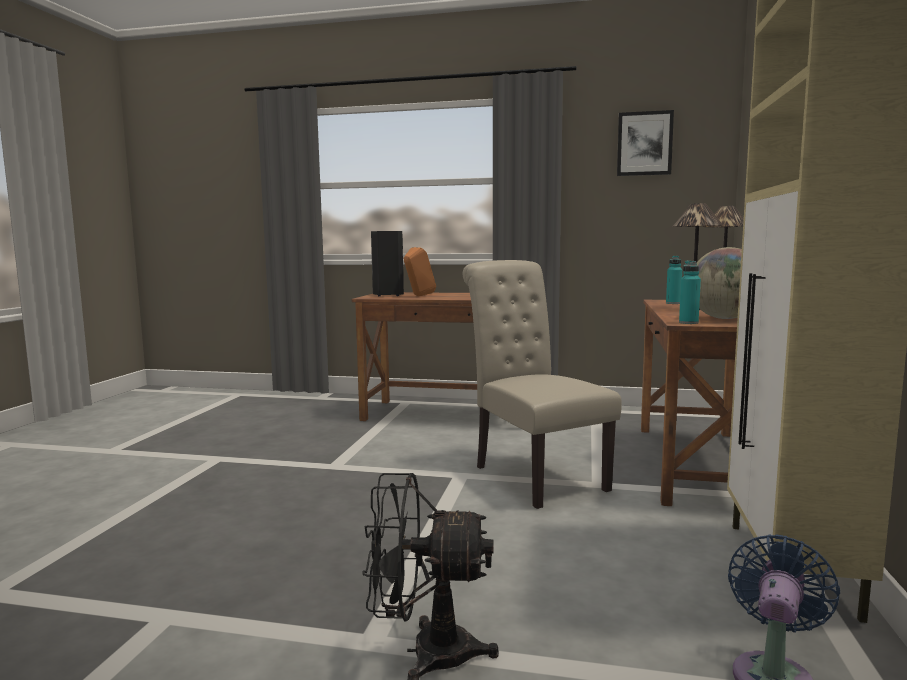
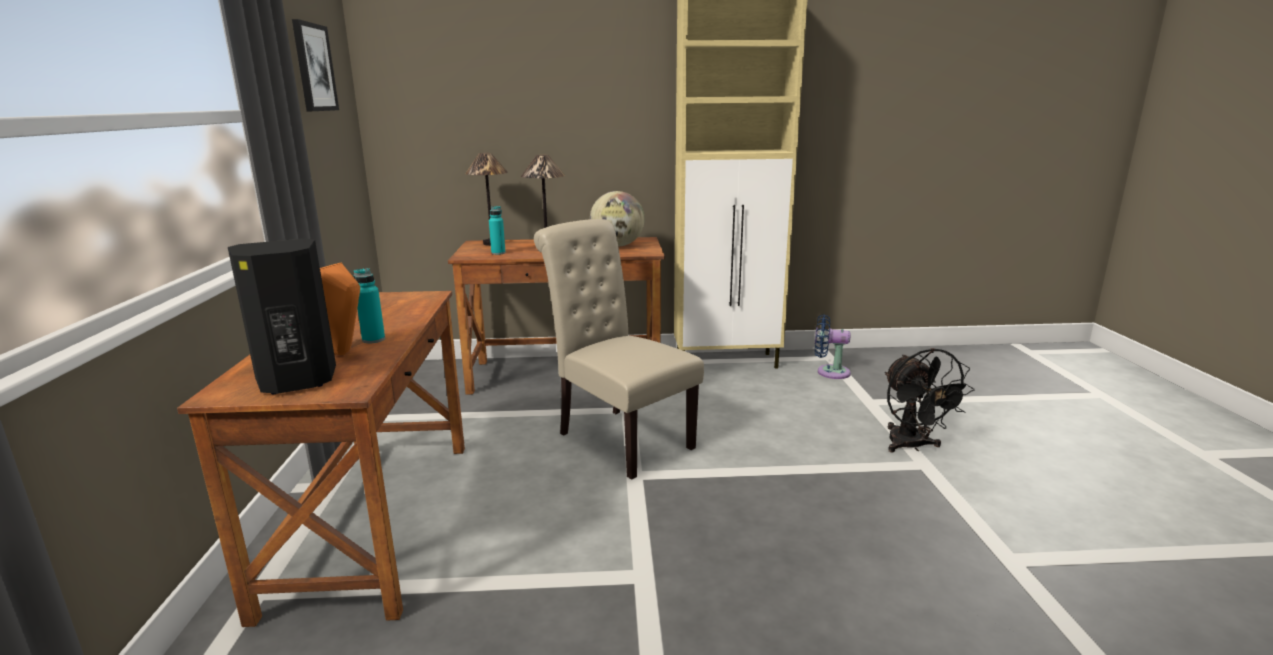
camera: 105 degrees left, 10 degrees up
beige chair [463,260,622,509] -> beige chair turned 90 degrees clockwise [534,219,704,480]
turquoise bottle [679,261,701,324] -> turquoise bottle moved to [354,268,385,343]

